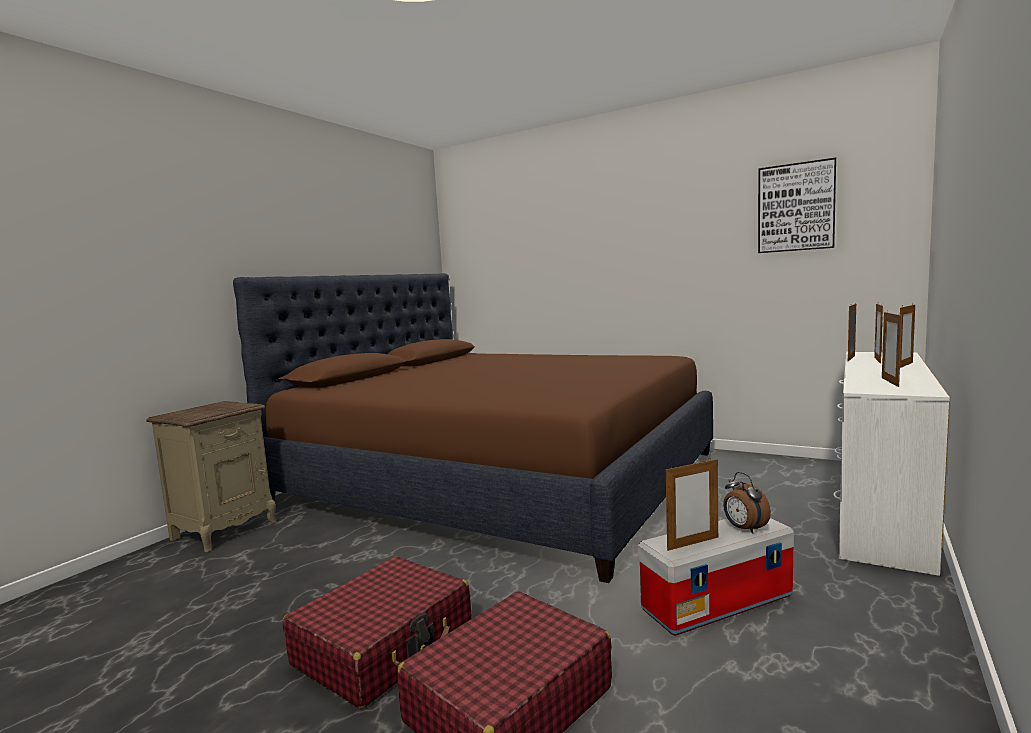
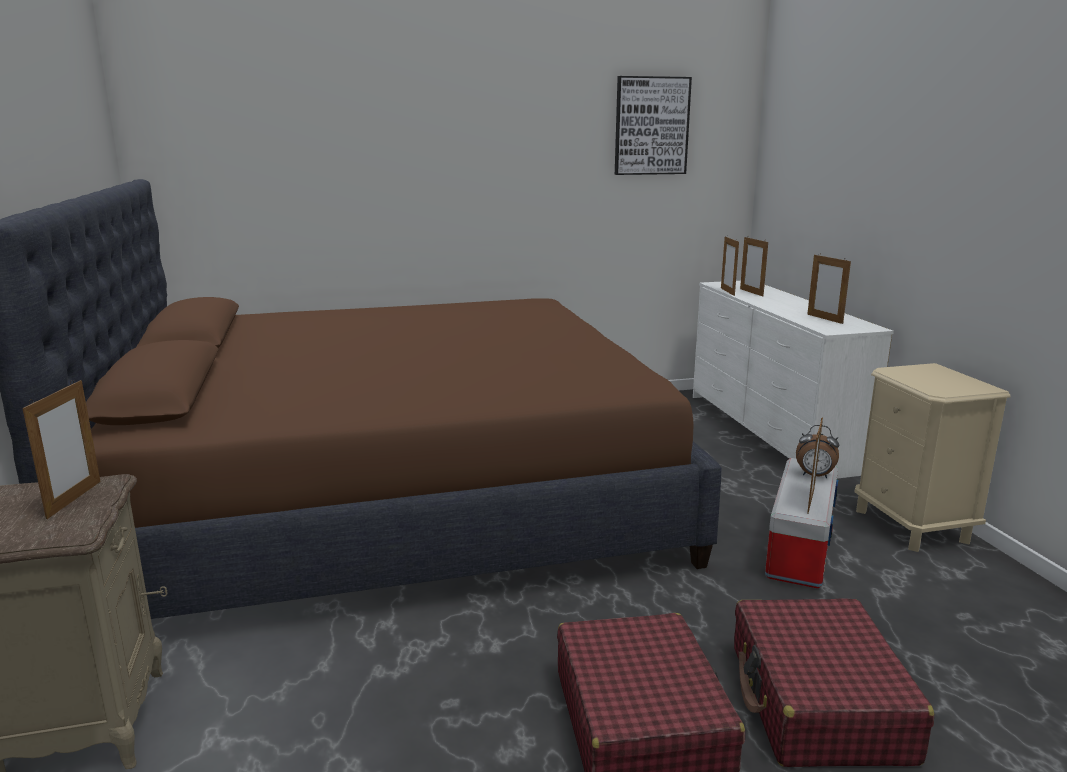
camera: 45 degrees left, 10 degrees up
picture frame [900,305,915,368] -> picture frame moved to [22,380,101,519]
none -> beige nightstand [855,363,1011,552]

